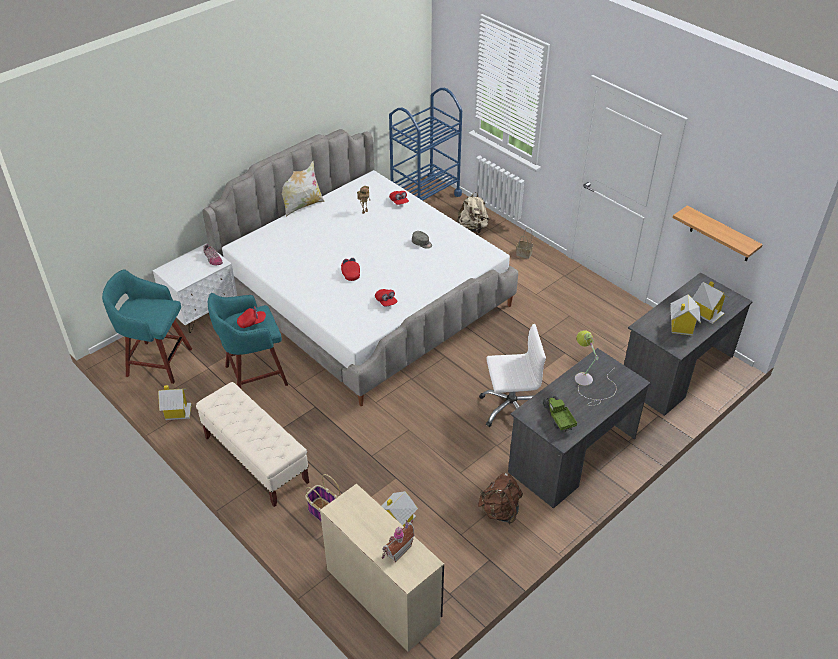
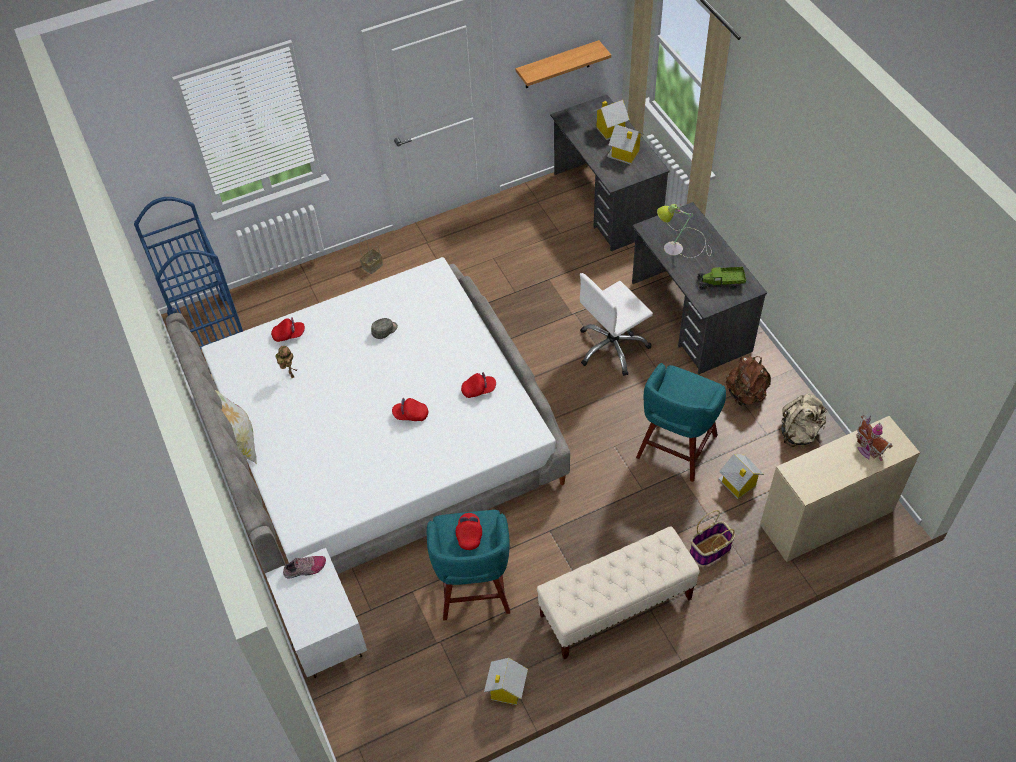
camera: 70 degrees left, 10 degrees up
turquoise stool [102,269,192,384] -> turquoise stool moved to [636,363,726,482]
beige backpack [456,192,489,233] -> beige backpack moved to [781,393,827,447]
white office chair [479,324,546,427] -> white office chair turned 135 degrees counterclockwise [580,273,653,376]

